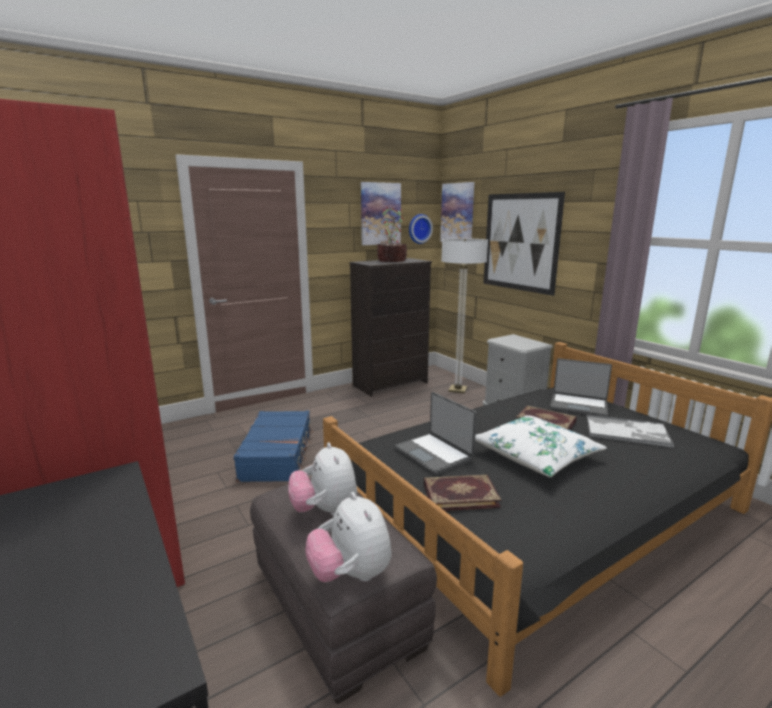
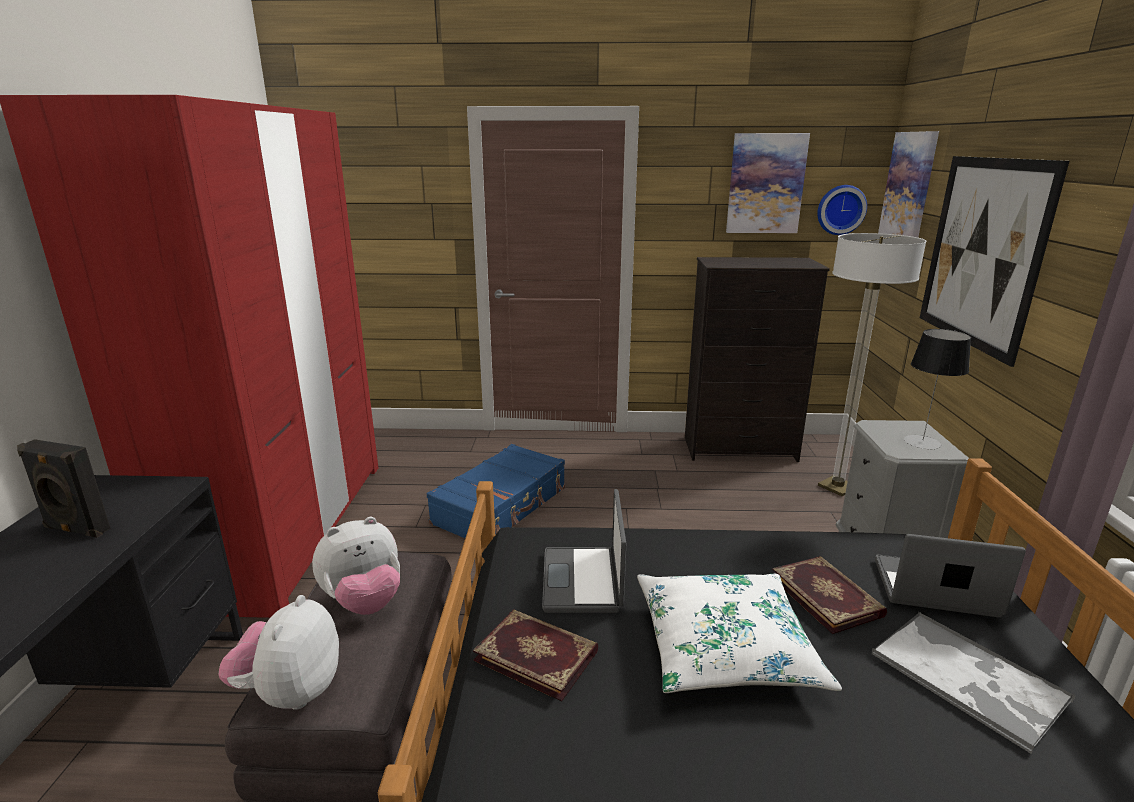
camera: 35 degrees right, 5 degrees up
plush toy [288,442,357,516] -> plush toy turned 135 degrees counterclockwise [312,517,400,615]
potted plant [377,207,407,262] -> none
laptop [550,358,612,417] -> laptop turned 135 degrees clockwise [875,534,1026,618]
none -> black speaker [17,439,111,538]
none -> table lamp [904,329,971,450]

